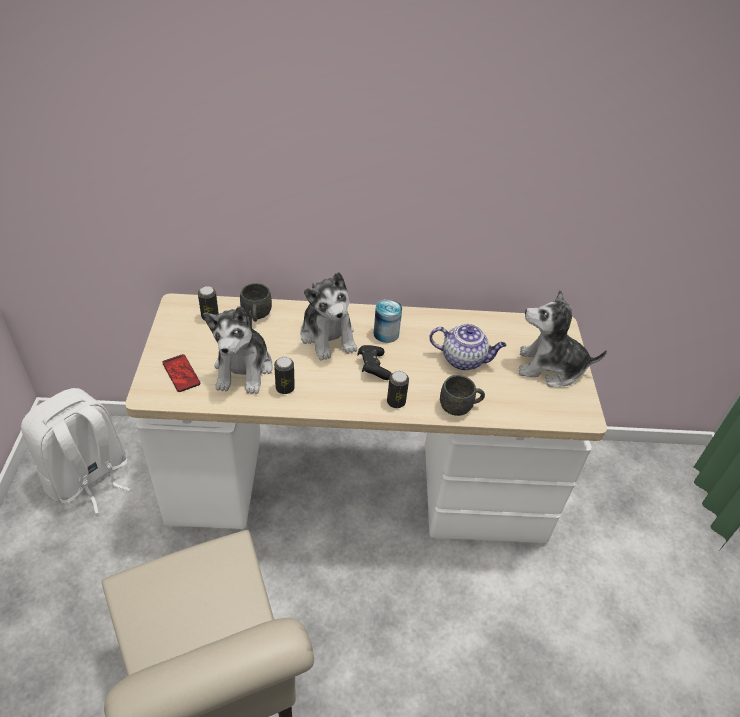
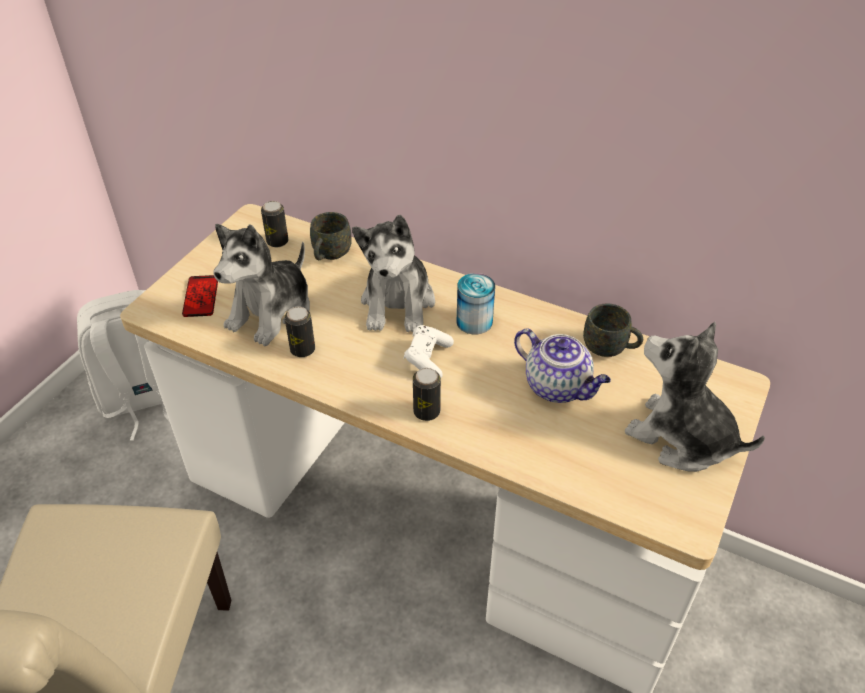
camera: 30 degrees right, 0 degrees up
black game controller [357,345,392,380] -> white game controller [404,325,454,378]
grey mug [440,375,485,416] -> grey mug moved to [583,304,643,357]

